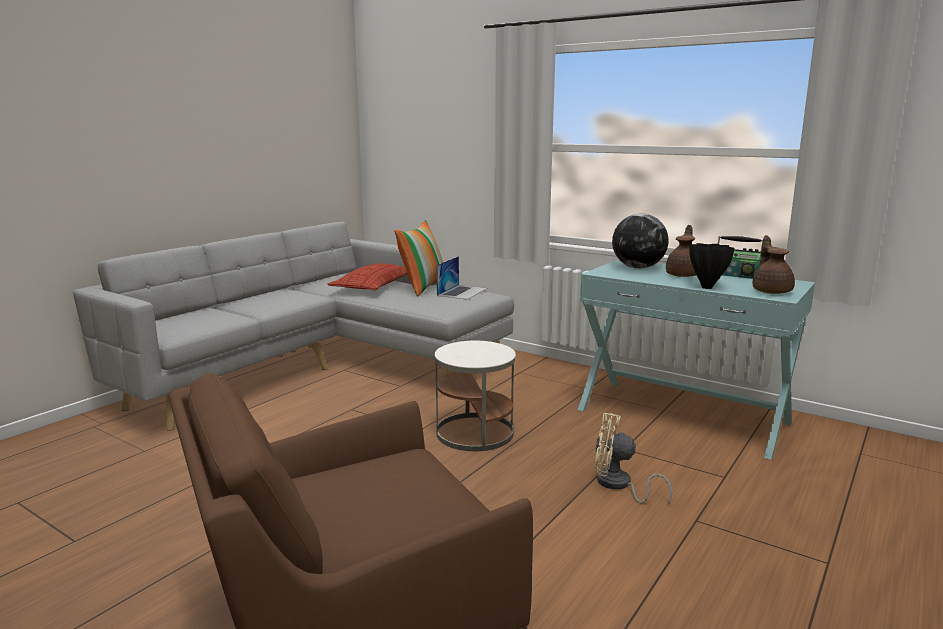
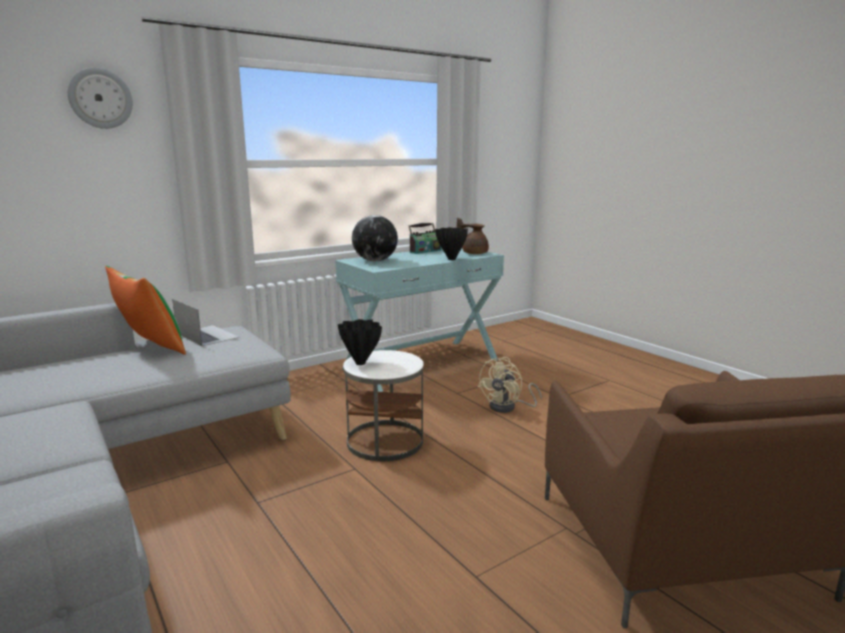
camera: 70 degrees left, 0 degrees up
pillow [328,263,407,291] -> none
brown teapot [666,225,696,277] -> none
none -> wall clock [68,67,133,129]
none -> black vase [338,319,382,365]

